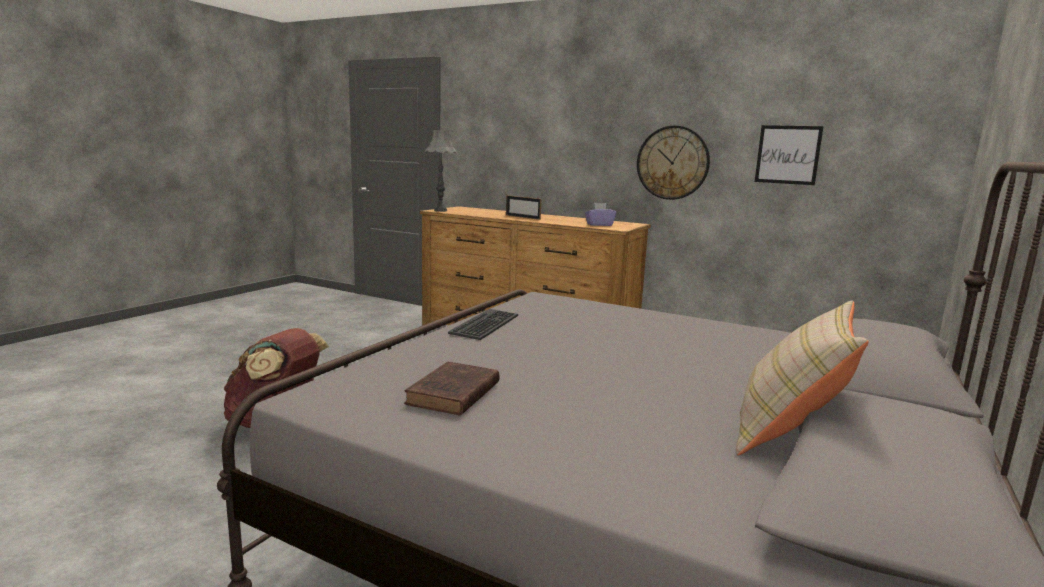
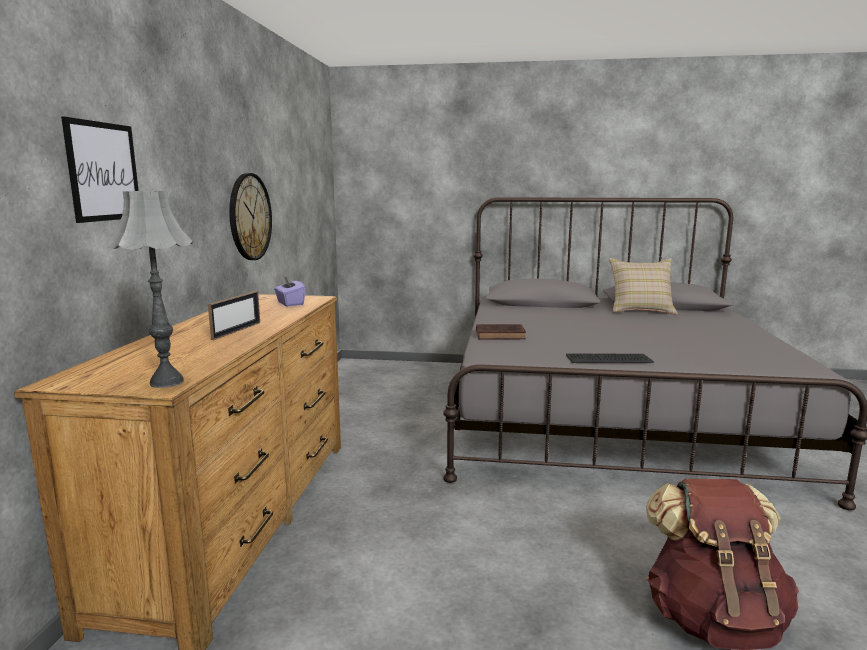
camera: 110 degrees left, 0 degrees up
brown book [404,362,499,416] -> brown book moved to [476,324,526,339]
picture [755,125,824,185] -> picture moved to [61,117,139,223]

